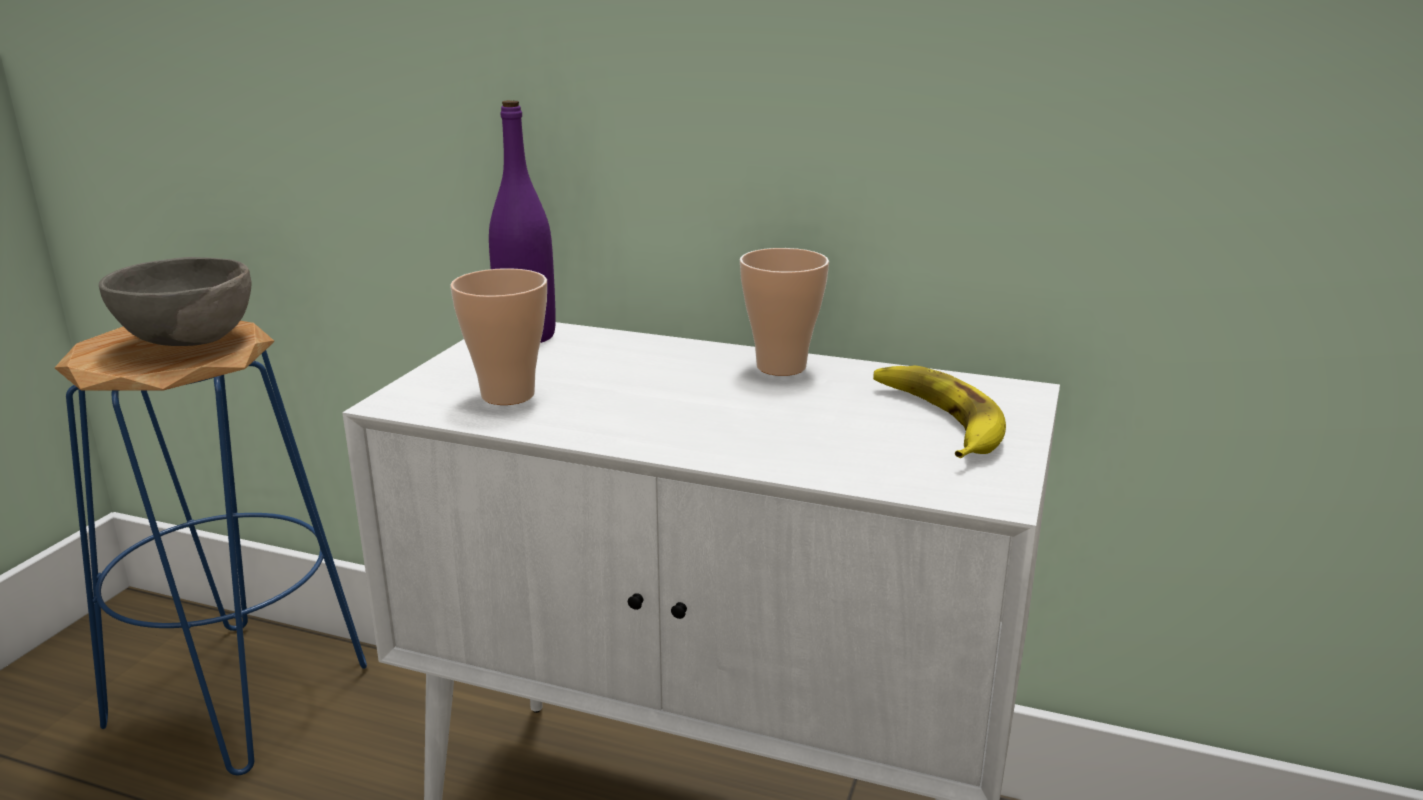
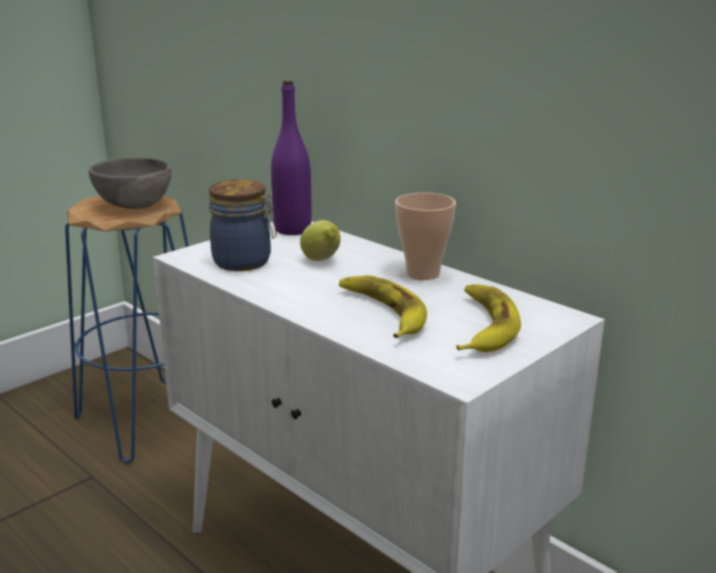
camera: 25 degrees right, 0 degrees up
cup [450,268,547,405] -> jar [209,179,277,271]
none -> lemon [300,220,341,261]
none -> banana [339,275,427,338]

